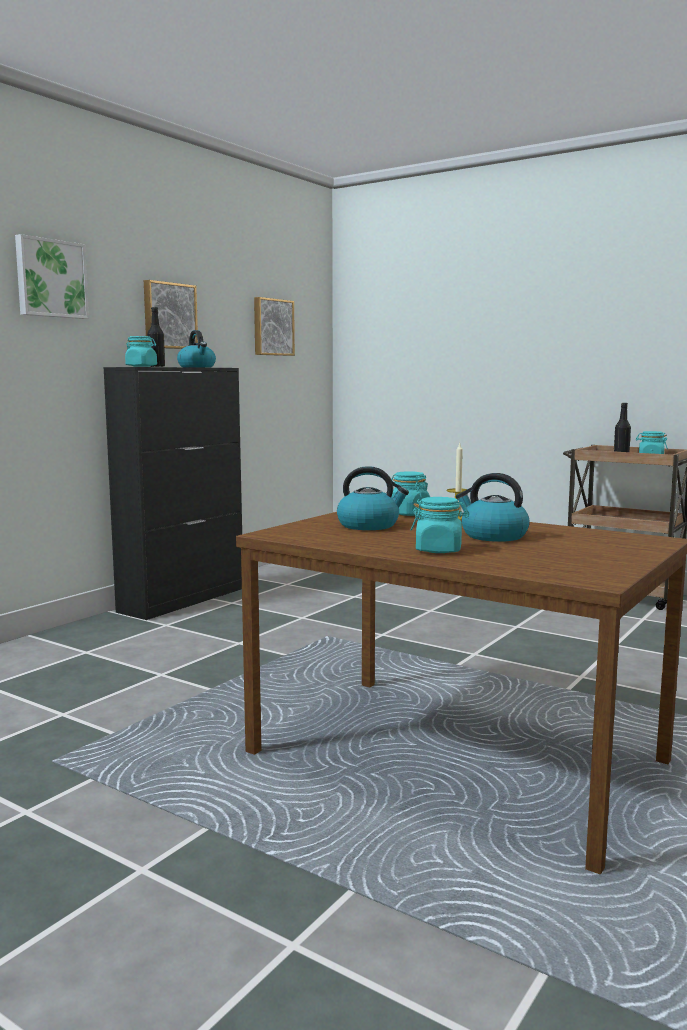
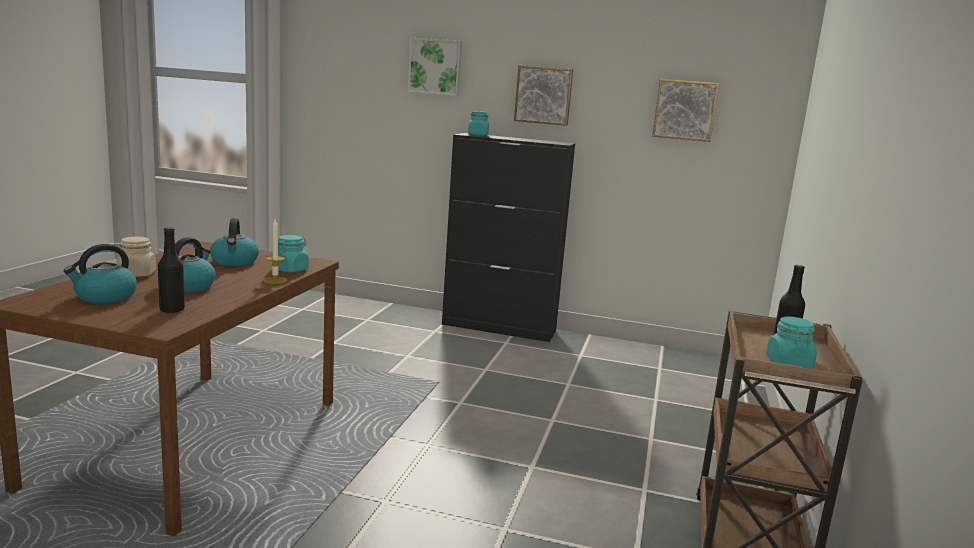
camera: 70 degrees right, 5 degrees up
black bottle [147,307,165,367] -> black bottle moved to [158,227,185,313]
kettle [177,330,216,367] -> kettle moved to [64,244,137,303]
turquoise jar [411,497,469,553] -> beige jar [117,236,156,277]

